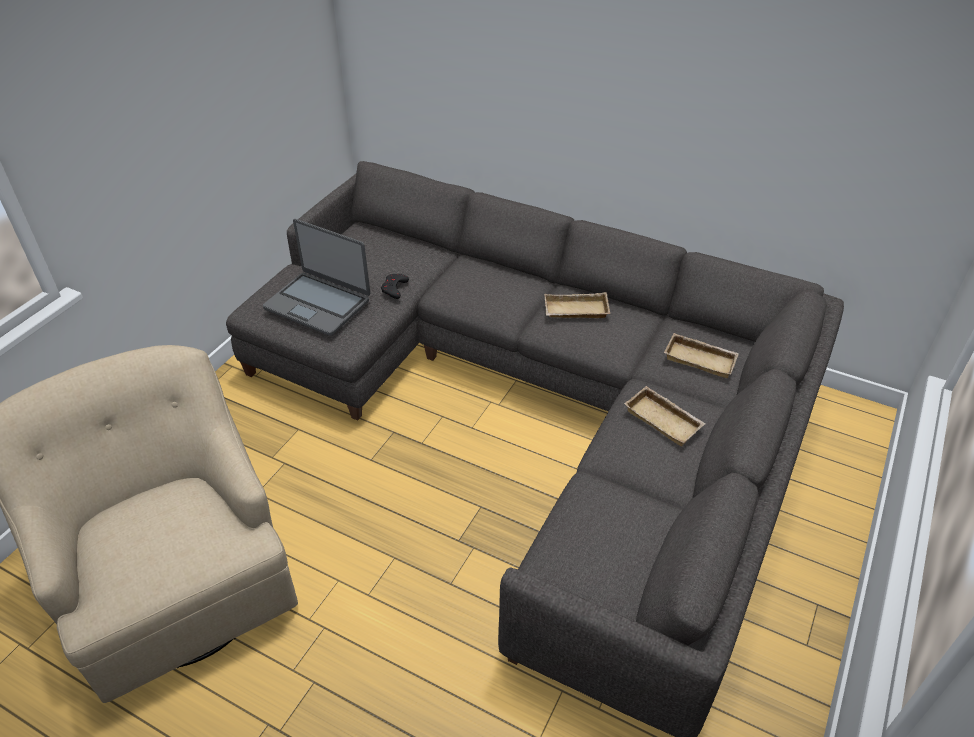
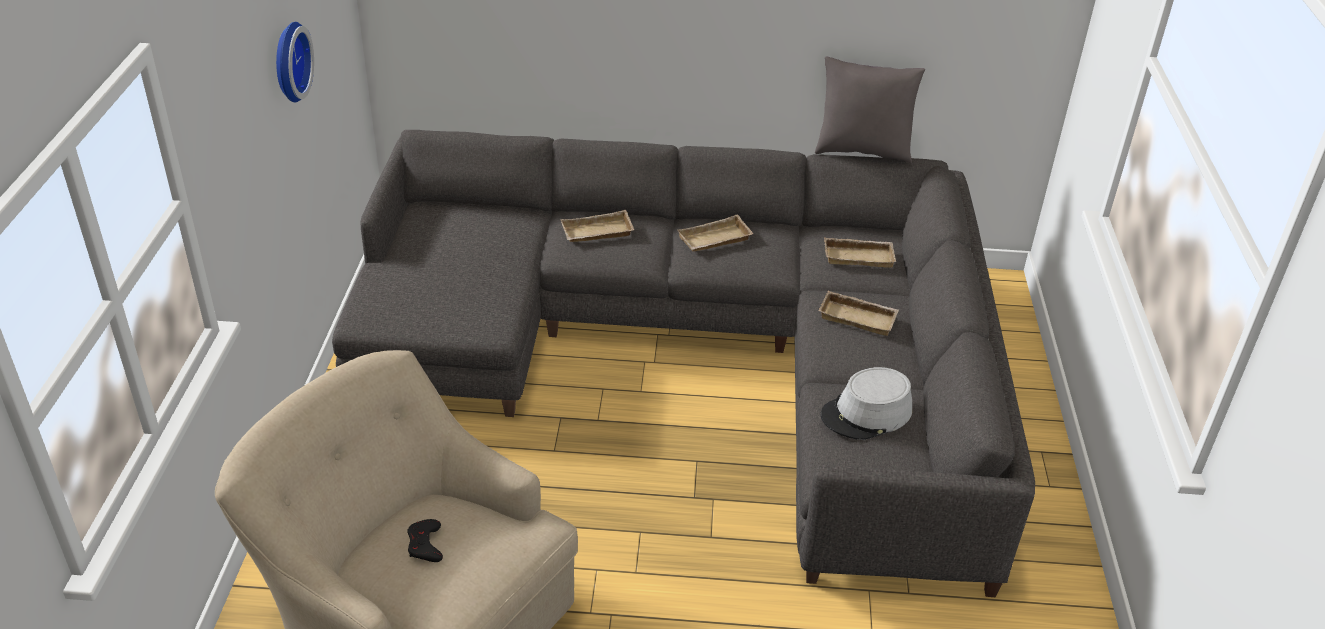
camera: 25 degrees left, 5 degrees down
laptop [263,219,370,336] -> none
black game controller [381,274,409,299] -> black game controller moved to [407,519,443,562]
none -> wall clock [276,22,314,103]
none -> beige tray [560,210,634,242]
none -> grey pillow [815,56,925,164]
none -> grey hat [821,367,912,440]

